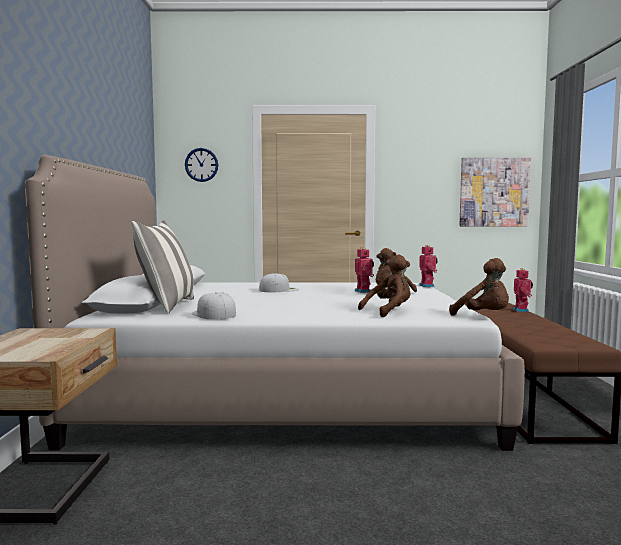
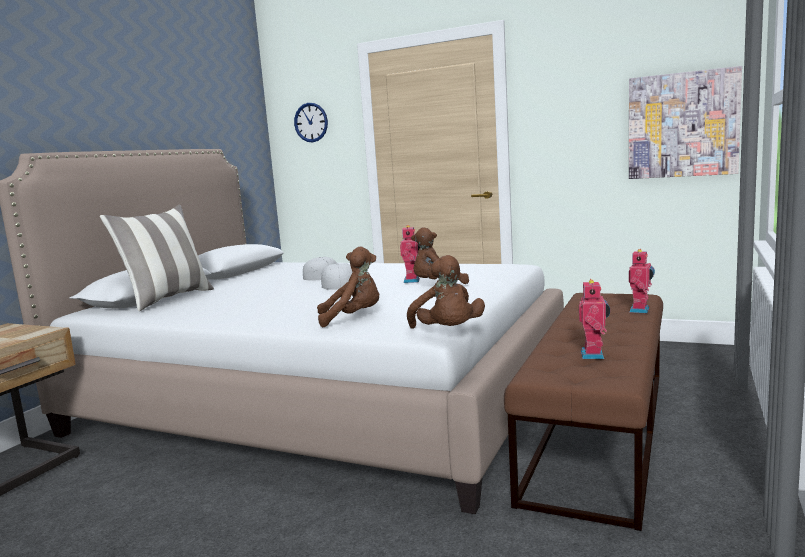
camera: 25 degrees right, 5 degrees up
white cap [192,292,236,320] -> white cap moved to [321,263,352,290]
toy robot [419,245,438,287] -> toy robot moved to [579,279,610,359]

